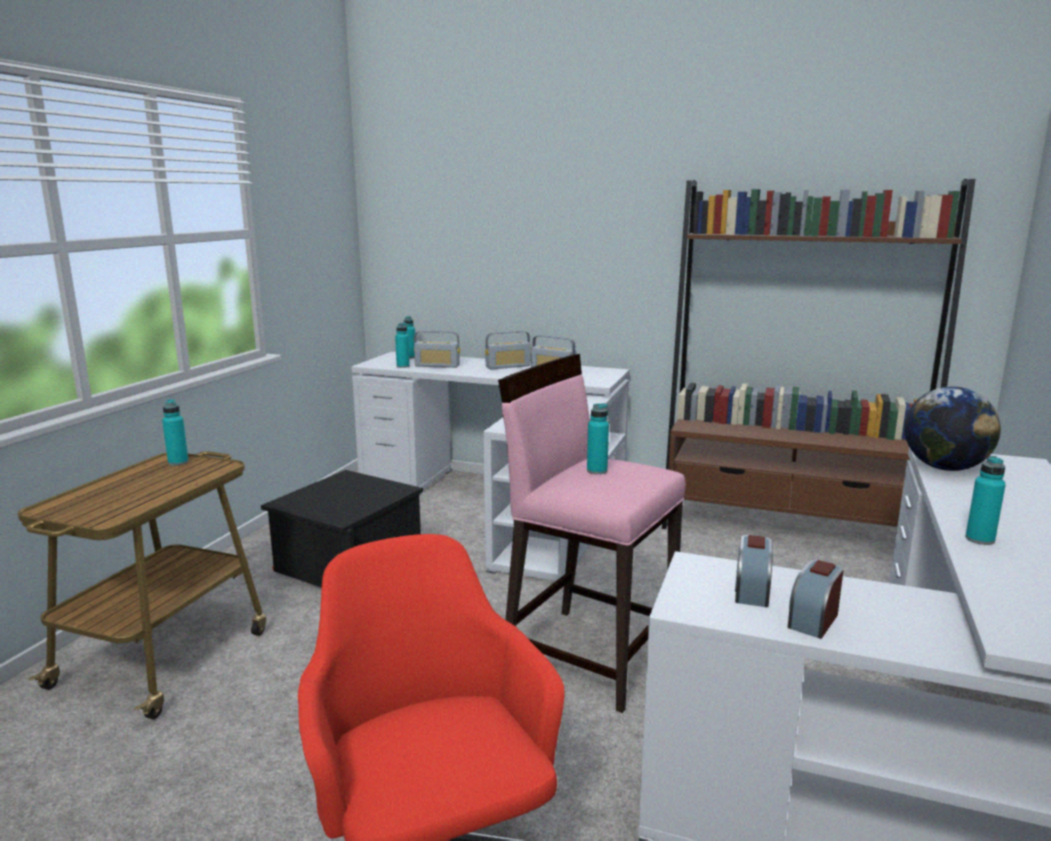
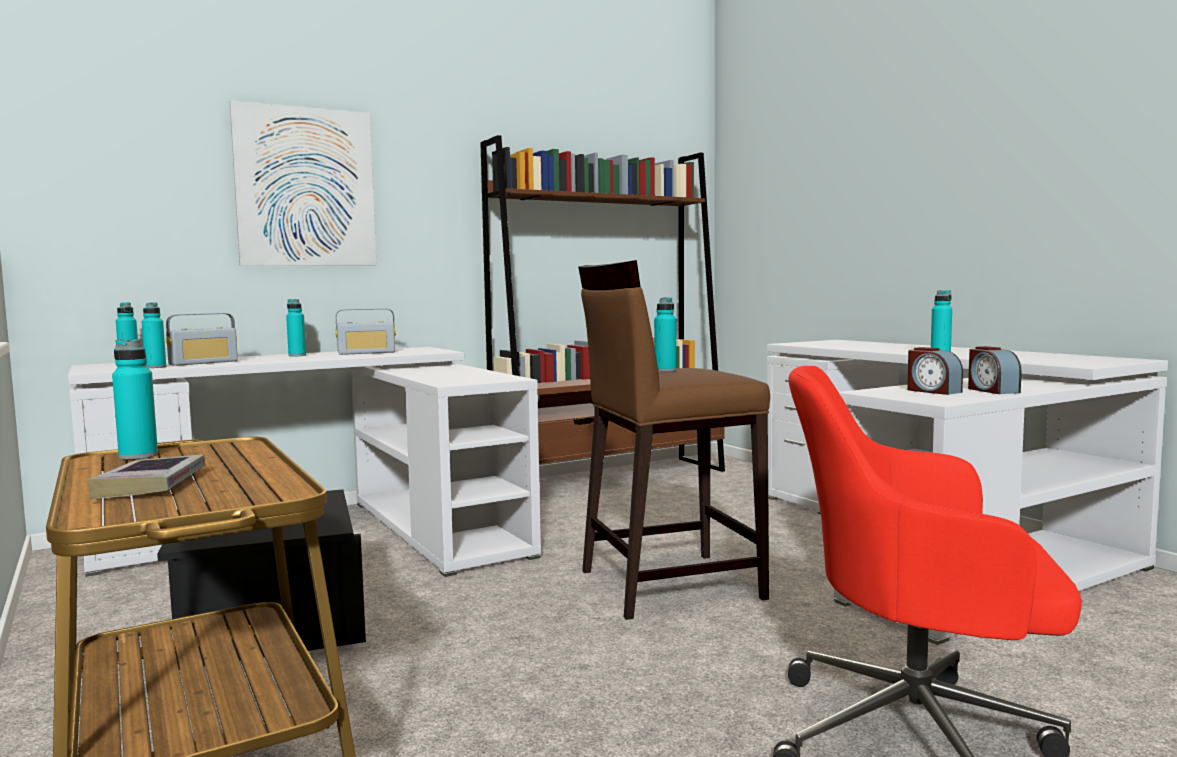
camera: 50 degrees left, 10 degrees down
radio [485,331,531,369] -> turquoise bottle [286,299,306,357]
pink stool [498,354,686,713] -> brown stool [578,260,770,620]
globe [904,387,1001,471] -> none
none -> book [88,455,205,499]
none -> picture [230,100,377,266]

